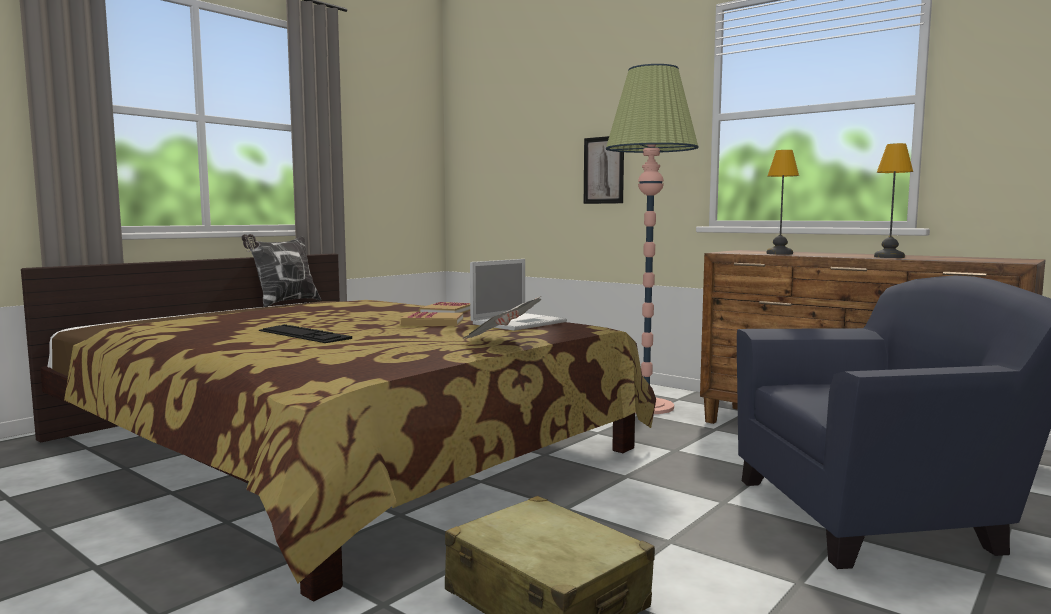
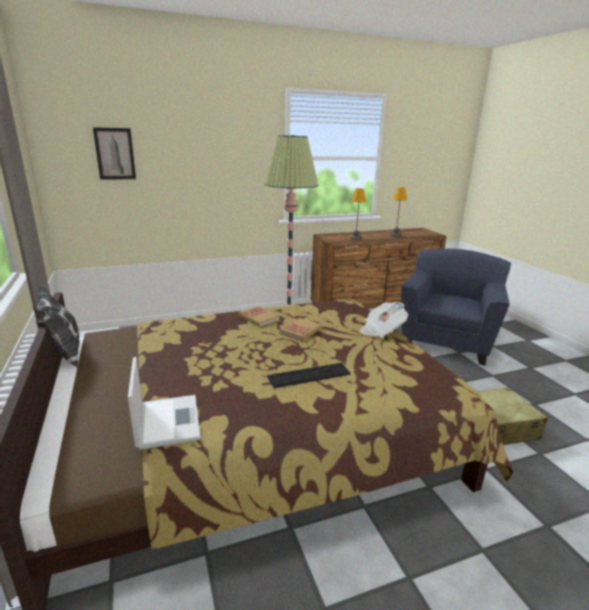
camera: 60 degrees left, 15 degrees up
laptop [470,259,567,331] -> laptop moved to [128,357,201,450]
picture [584,136,624,204] -> picture moved to [93,127,136,180]

